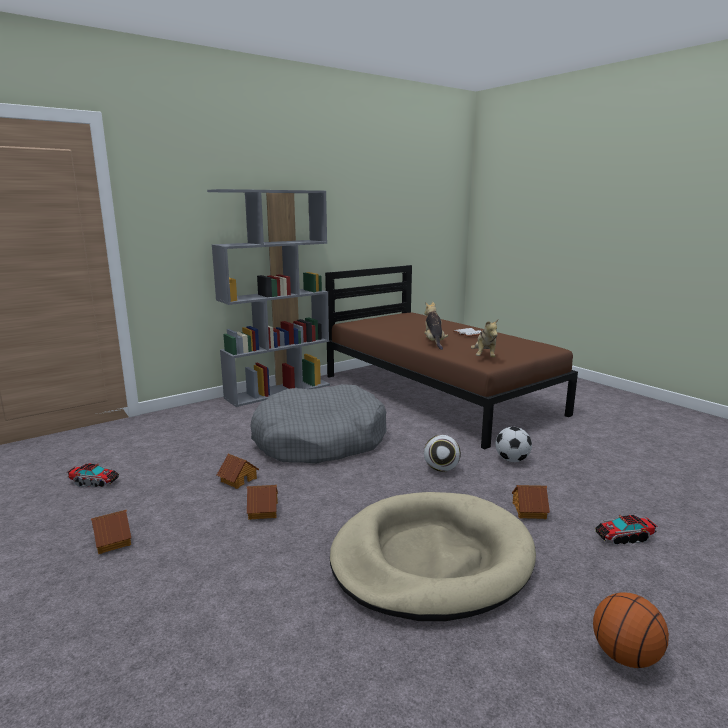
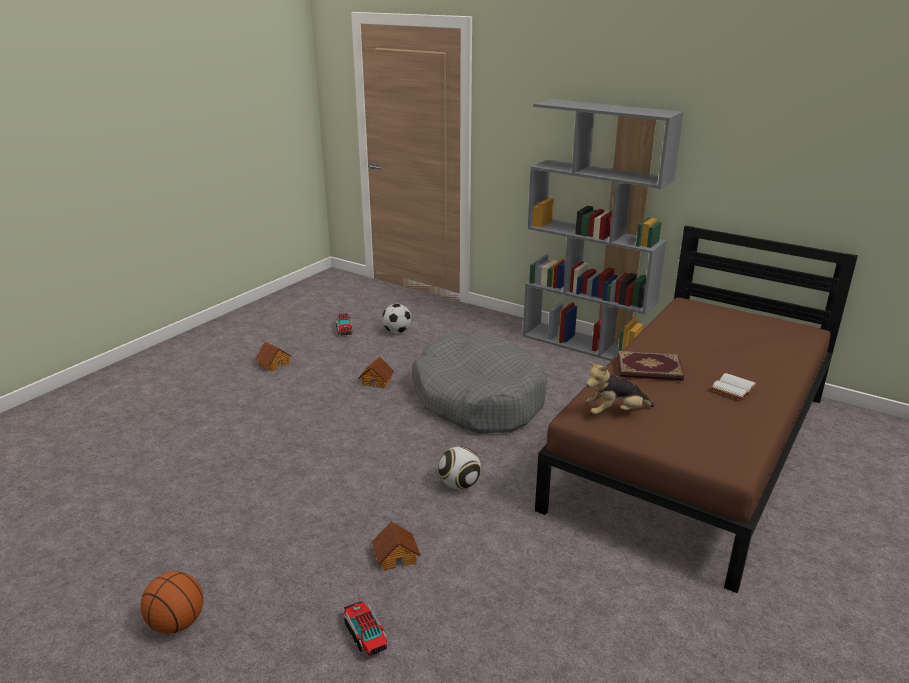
camera: 70 degrees right, 10 degrees up
toy house [247,485,278,520] -> none
beige dog bed [330,492,536,621] -> none
plush toy [424,302,448,350] -> book [617,351,684,381]
football [495,427,532,462] -> football moved to [382,304,412,334]

